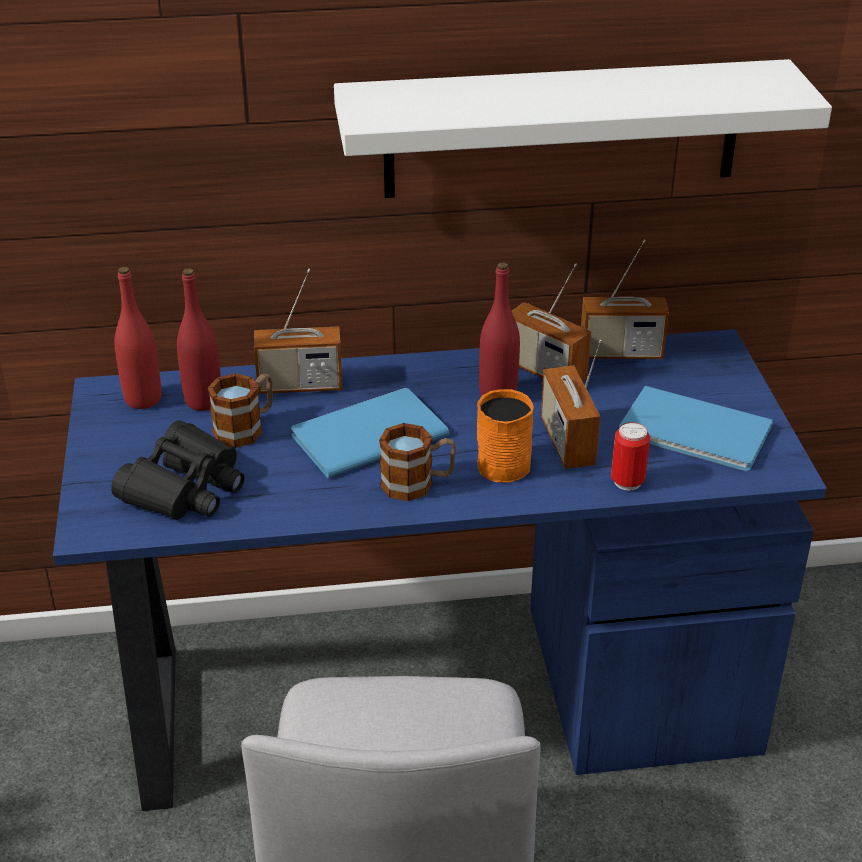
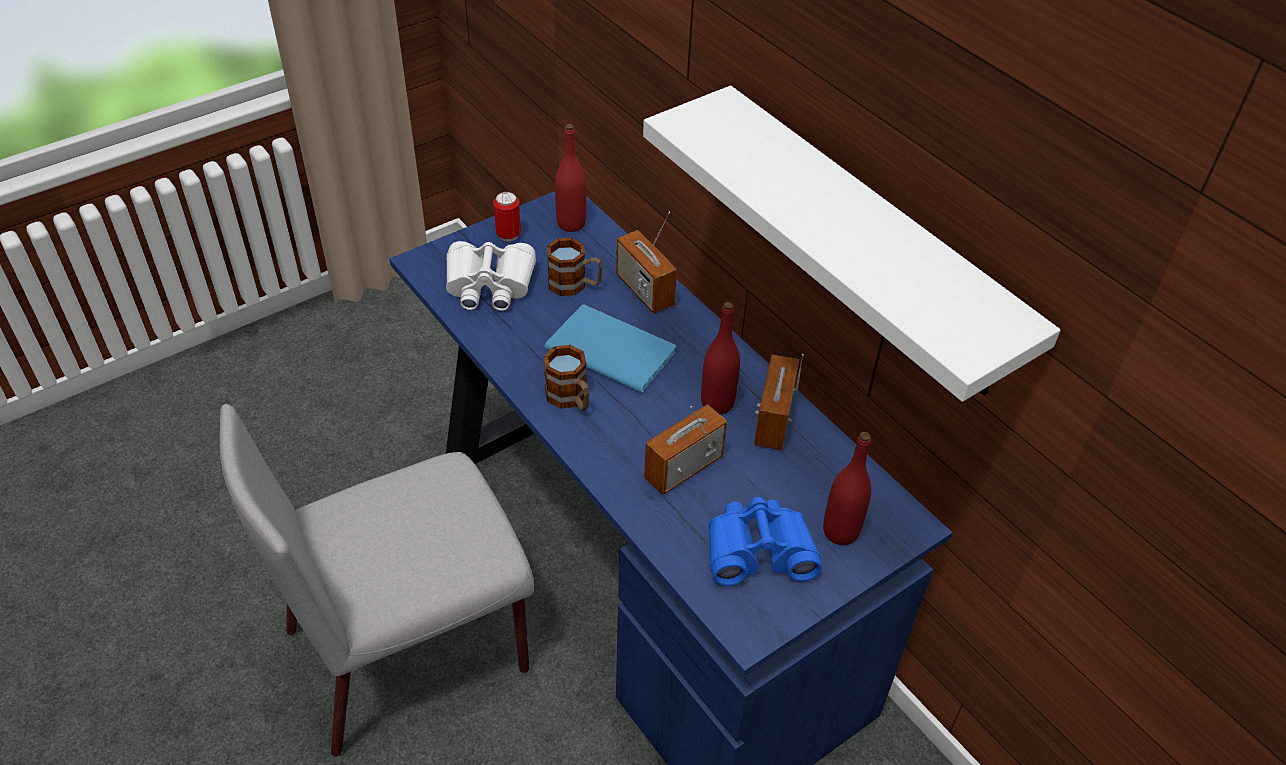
camera: 60 degrees right, 10 degrees up
black binoculars [111,420,245,520] -> white binoculars [446,241,536,311]
red bottle [177,268,221,411] -> red bottle moved to [823,432,871,545]
orange mug [477,389,534,483] -> none
radio [581,239,669,359] -> none
can [611,422,650,491] -> can moved to [494,192,521,242]
blue book [619,386,773,472] -> blue binoculars [708,497,822,586]

